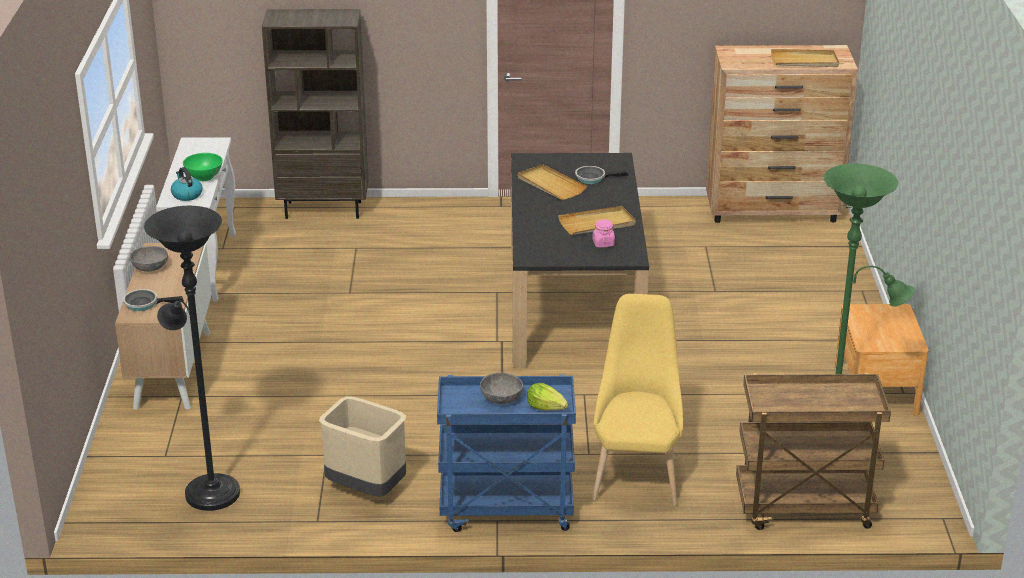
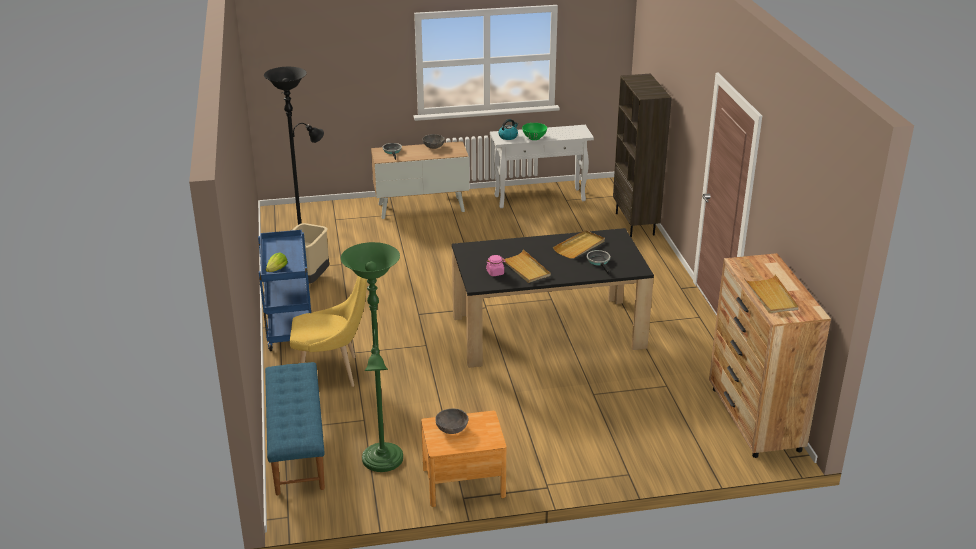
camera: 80 degrees right, 0 degrees up
grey bowl [480,373,523,404] -> grey bowl moved to [435,409,469,434]
brown cart [736,373,891,530] -> blue bench [265,362,325,495]

